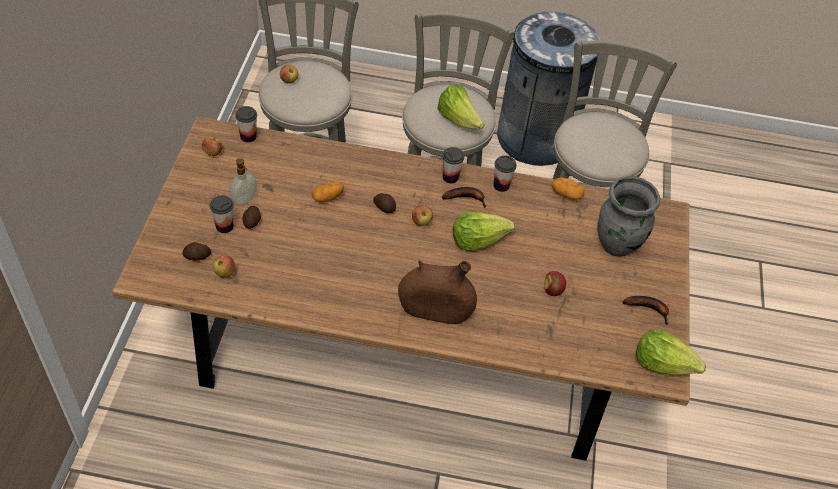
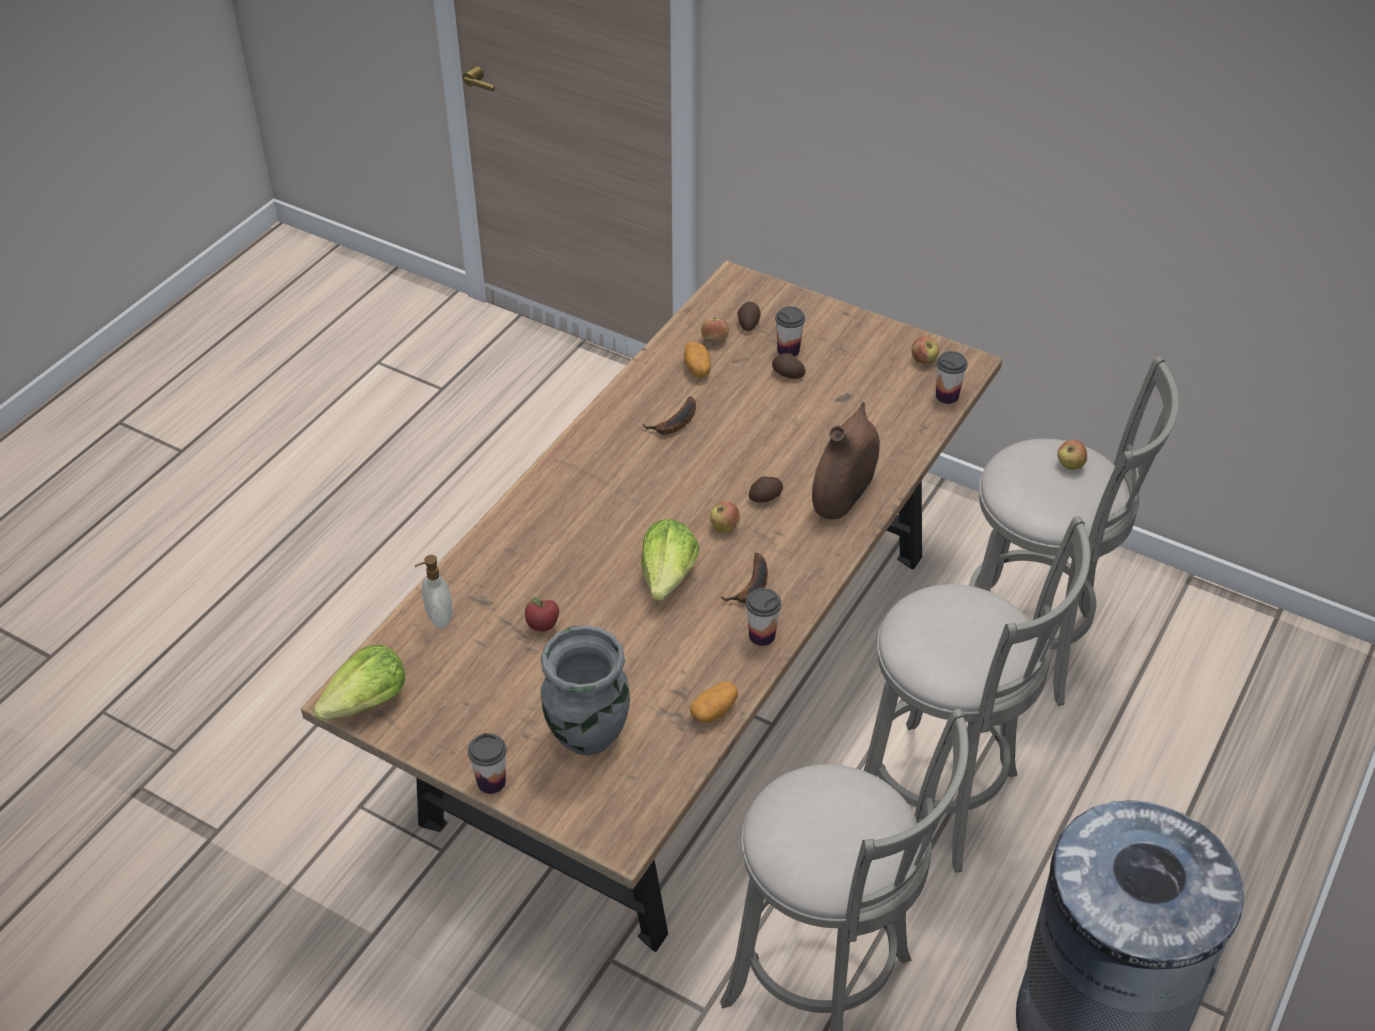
camera: 115 degrees right, 5 degrees down
soap dispenser [229,158,257,205] -> soap dispenser moved to [415,555,452,628]
potato [312,181,344,203] -> potato moved to [684,342,711,377]
brown vase [398,261,477,324] -> brown vase moved to [812,402,880,519]
lettuce [437,84,485,129] -> none
cup [442,147,464,184] -> cup moved to [468,733,506,794]
banana [622,296,669,325] -> banana moved to [642,396,696,435]

